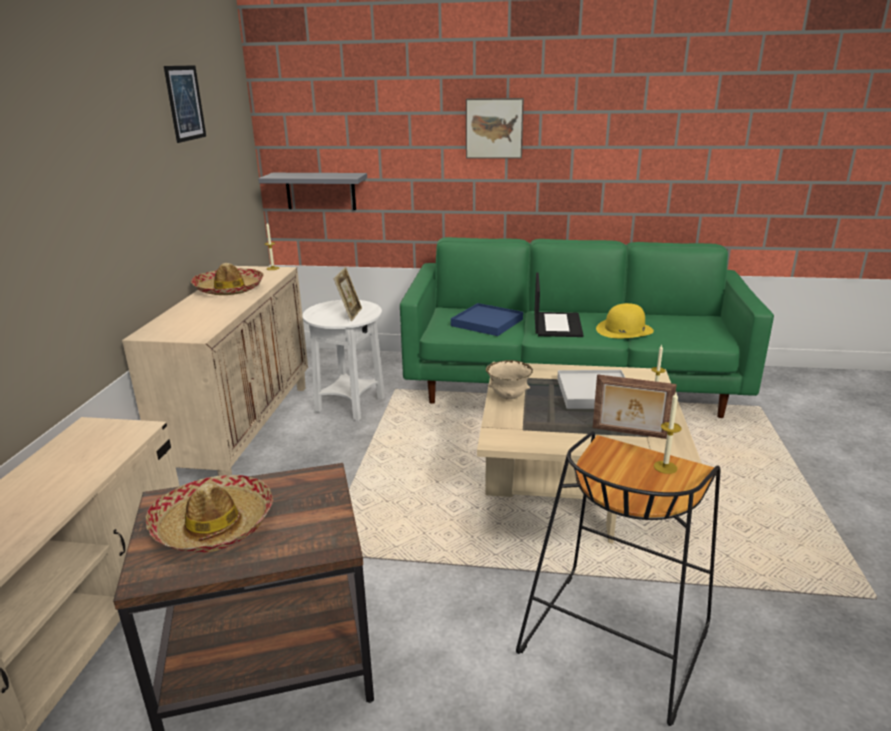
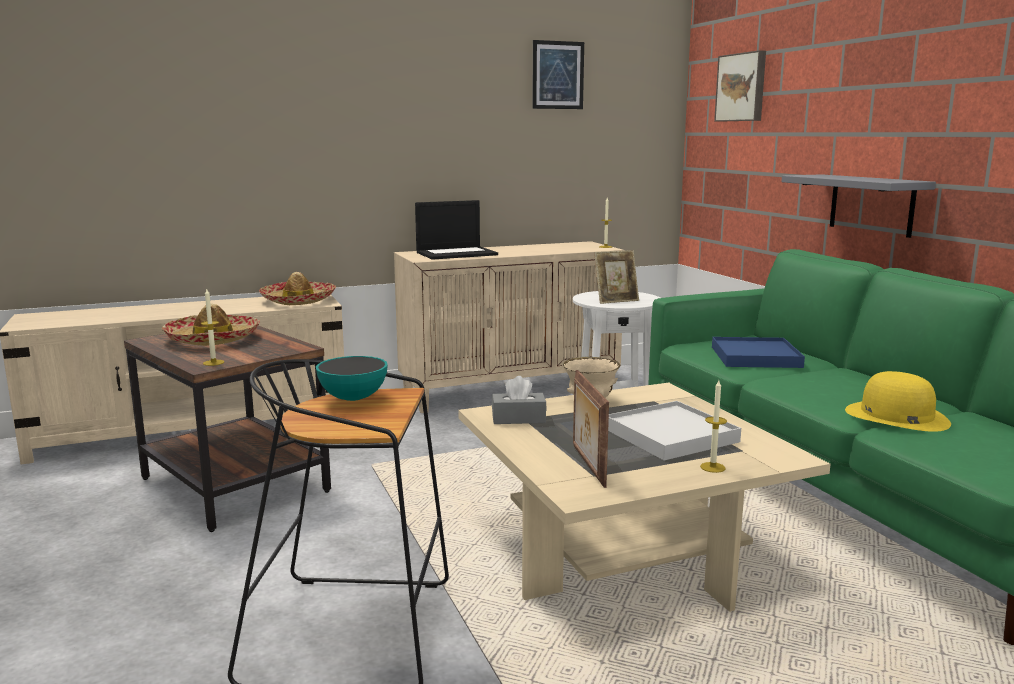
camera: 60 degrees right, 10 degrees down
hat [191,263,264,295] -> hat moved to [259,272,336,305]
grey shelf [258,173,367,210] -> grey shelf moved to [782,174,936,238]
picture [466,98,524,159] -> picture moved to [714,50,766,122]
laptop [534,273,583,337] -> laptop moved to [415,200,498,260]
candle [654,392,681,474] -> candle moved to [201,289,224,366]
none -> bowl [316,356,388,401]
none -> grey tissue box [492,376,547,424]

